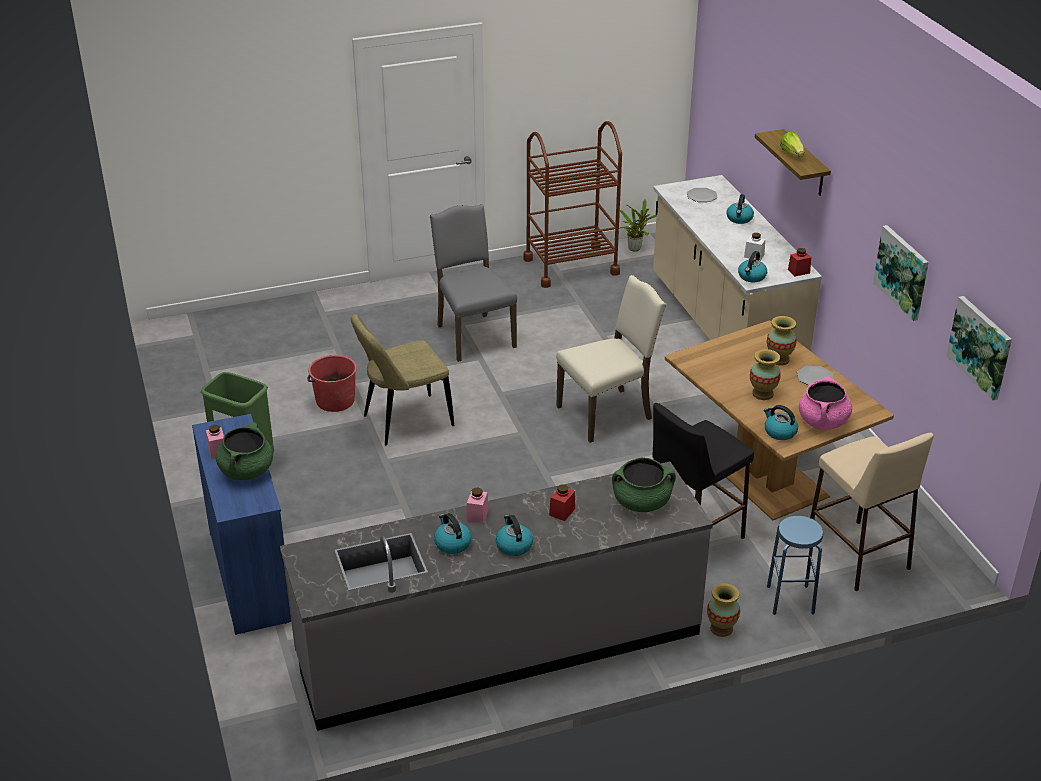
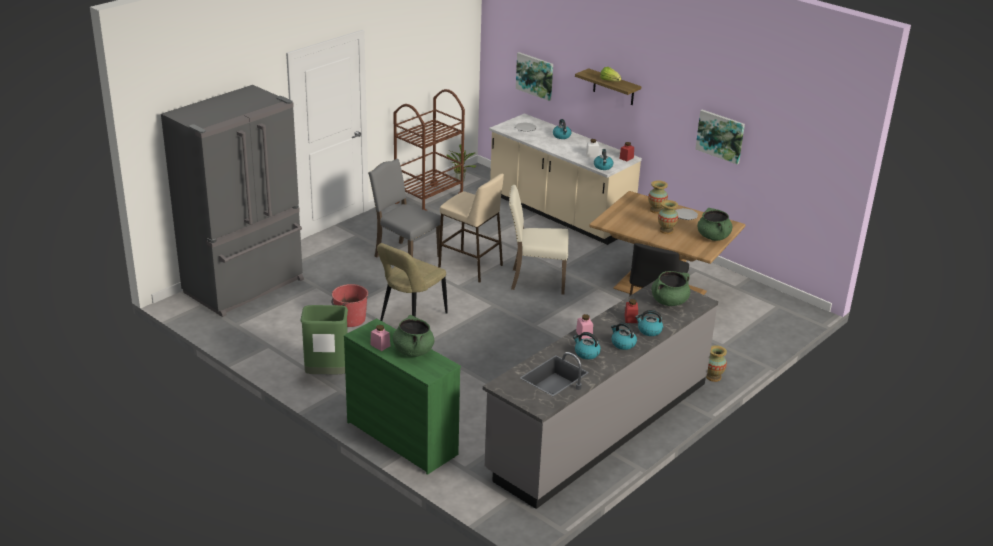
camera: 30 degrees left, 5 degrees down
blue dresser [192,414,291,635] -> green dresser [344,318,461,475]
beige chair [556,275,667,443] -> beige chair turned 120 degrees counterclockwise [509,185,569,295]
kettle [764,405,798,440] -> kettle moved to [635,310,663,336]
blue stool [767,516,823,615] -> none
pink cooking pot [799,376,852,430] -> green cooking pot [698,208,732,241]
beige stool [810,433,934,591] -> beige stool moved to [438,174,504,283]
picture [946,296,1012,401] -> picture moved to [516,52,553,101]
none -> grey fridge [161,85,304,317]

